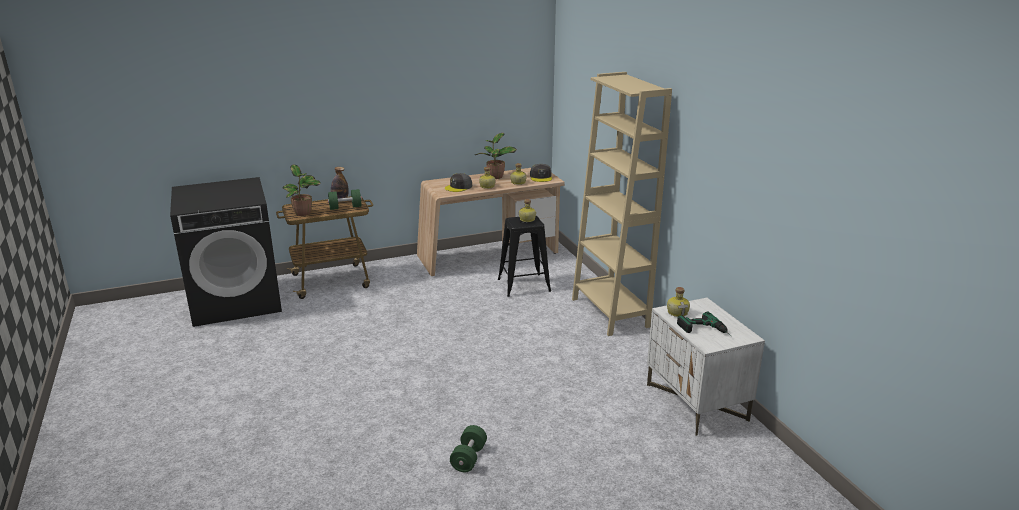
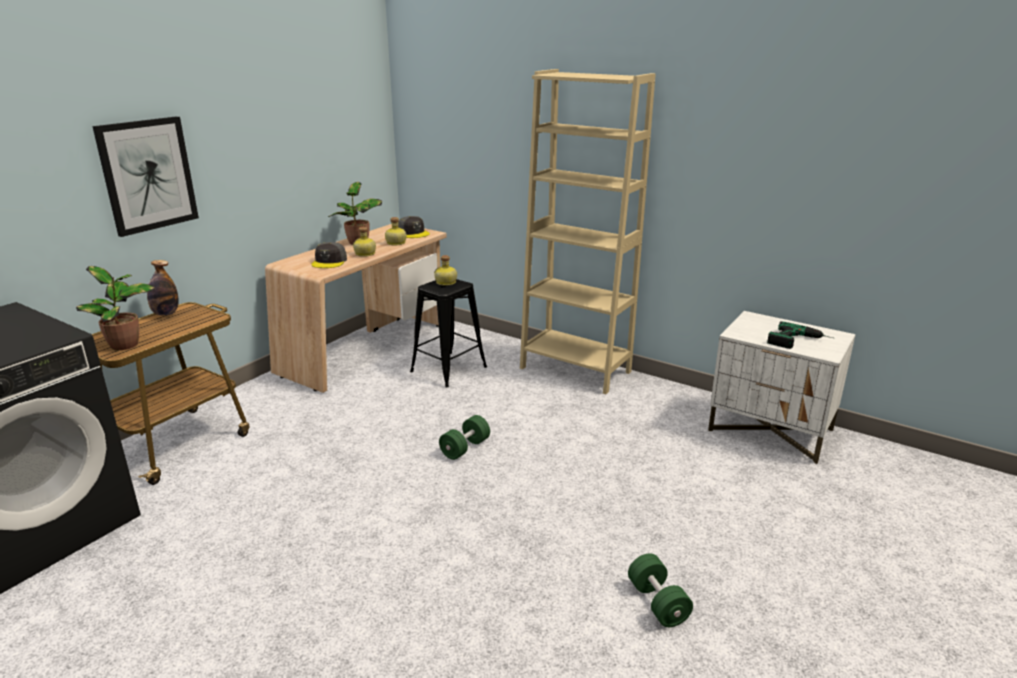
camera: 35 degrees left, 0 degrees up
green dumbbell [328,189,362,210] -> green dumbbell moved to [439,415,490,460]
bottle [667,287,690,317] -> none
none -> picture [92,116,199,237]

